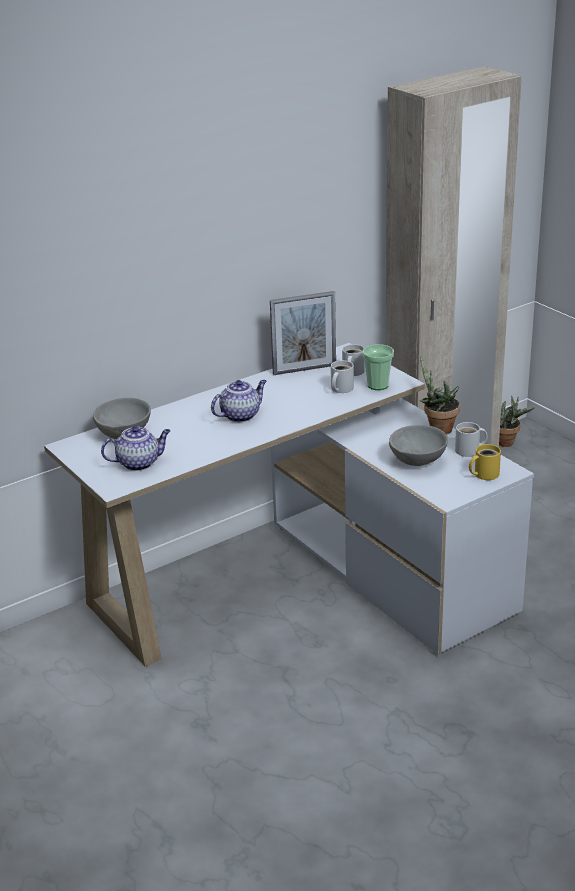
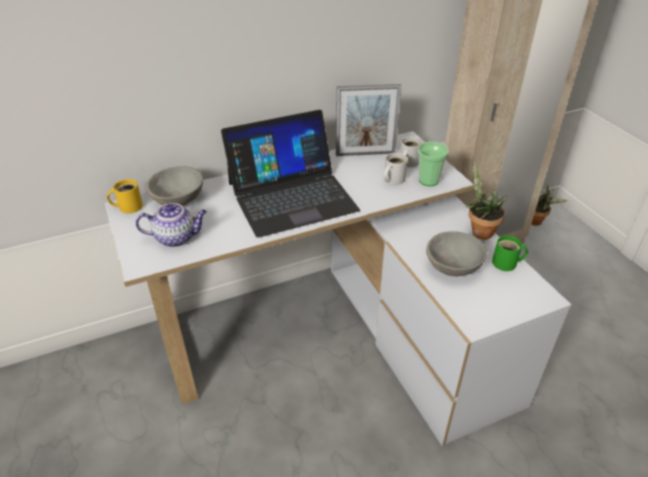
camera: 10 degrees right, 10 degrees up
teapot [211,380,267,422] -> laptop [221,110,360,238]
white mug [455,422,488,457] -> green mug [492,236,528,271]
yellow mug [469,444,501,480] -> yellow mug moved to [107,179,143,213]

